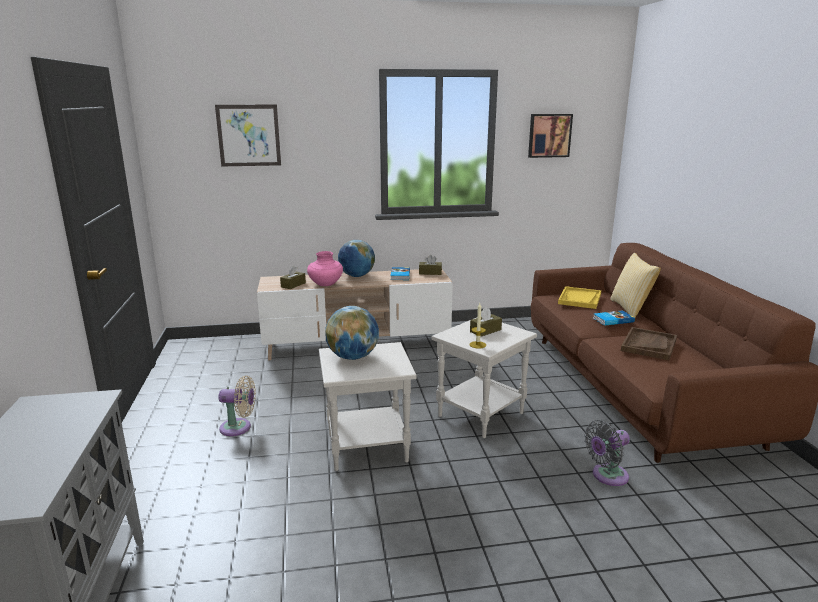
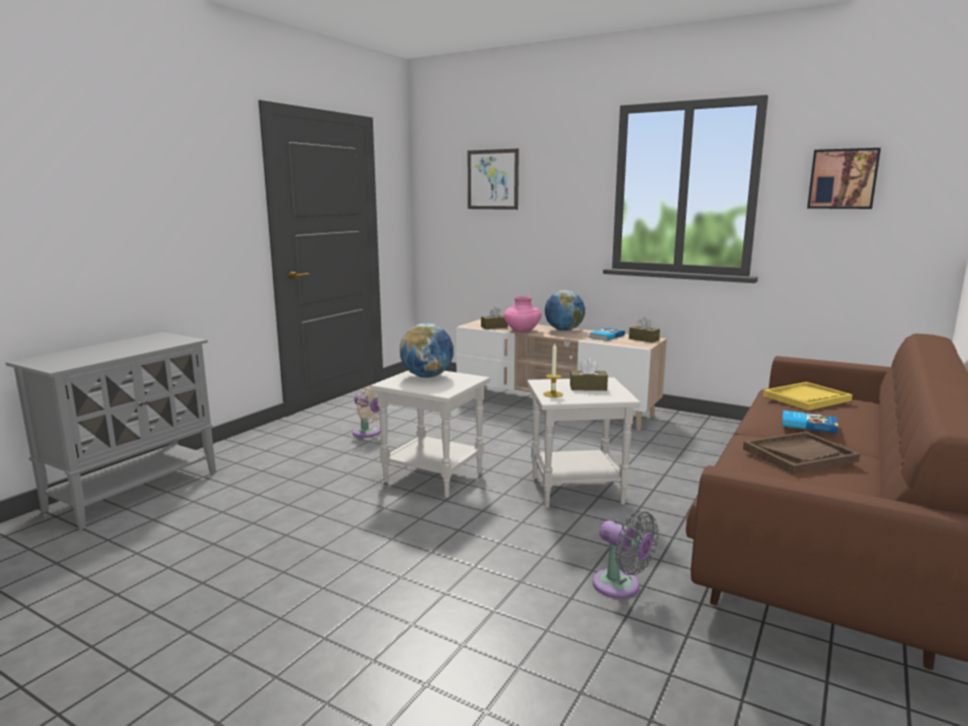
camera: 40 degrees right, 5 degrees down
grey fan [584,420,630,486] -> grey fan turned 150 degrees counterclockwise [593,511,659,598]
pillow [610,253,661,317] -> none

